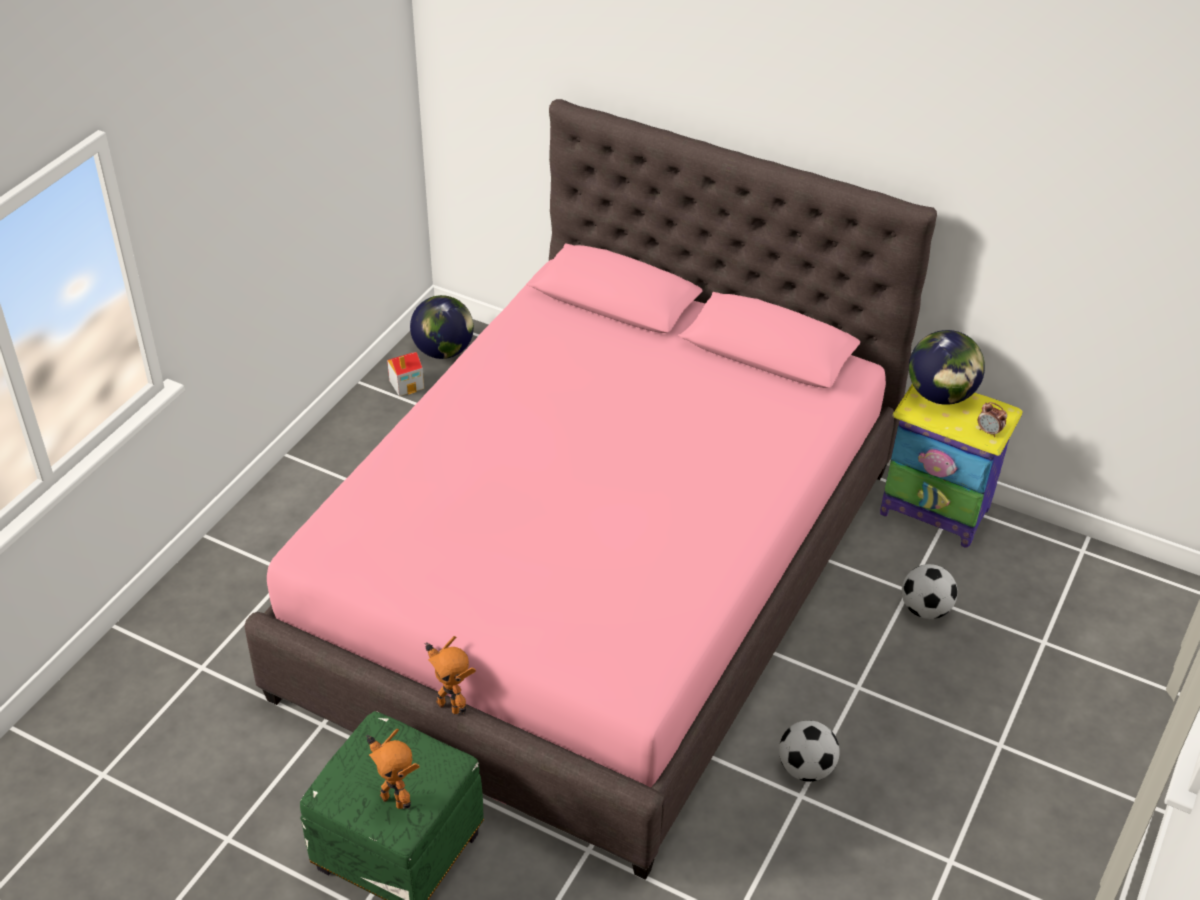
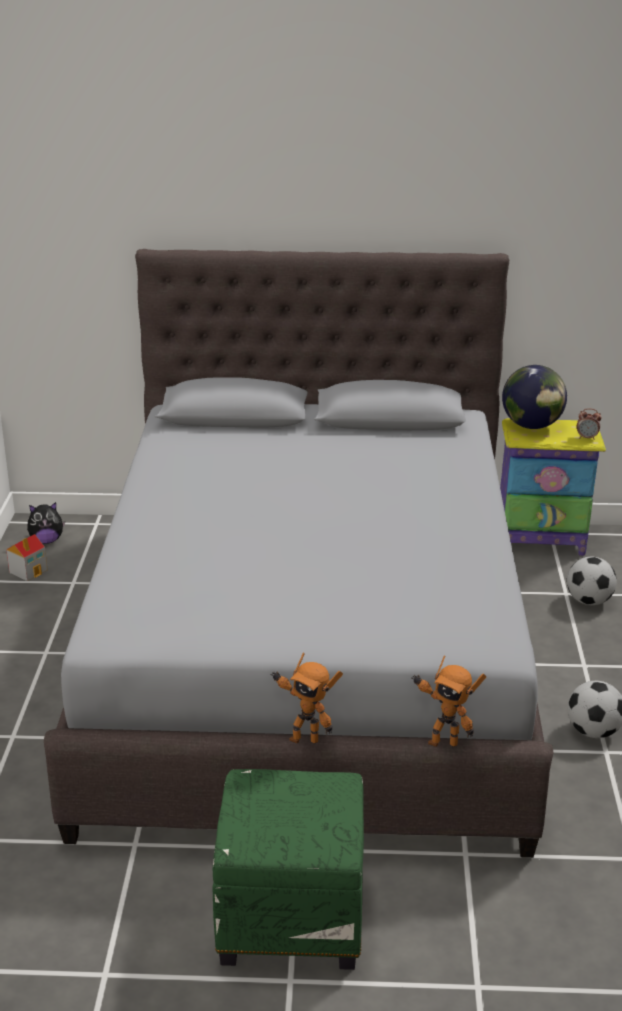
camera: 25 degrees left, 15 degrees down
pink bed [244,99,937,880] -> grey bed [44,249,553,858]
toy robot [366,729,419,809] -> toy robot moved to [411,656,486,747]
globe [410,295,474,359] -> plush toy [27,502,65,544]

